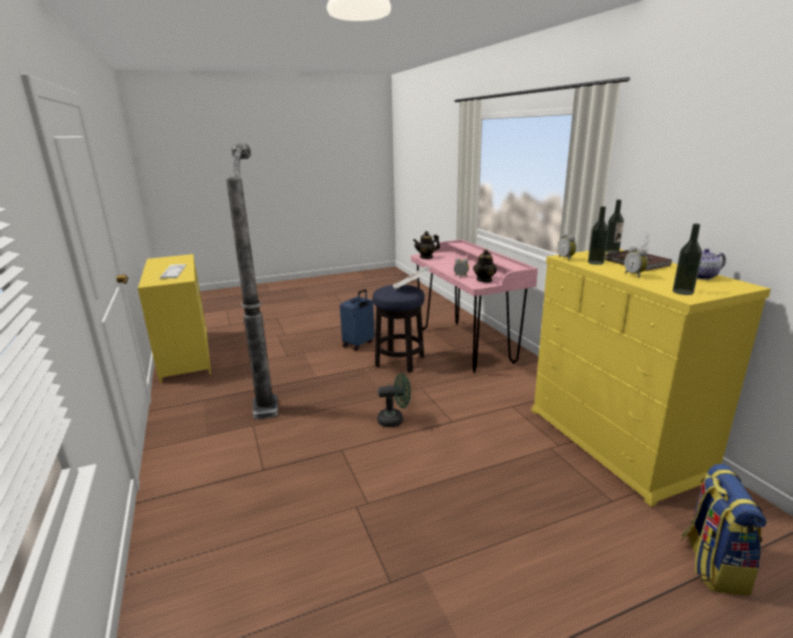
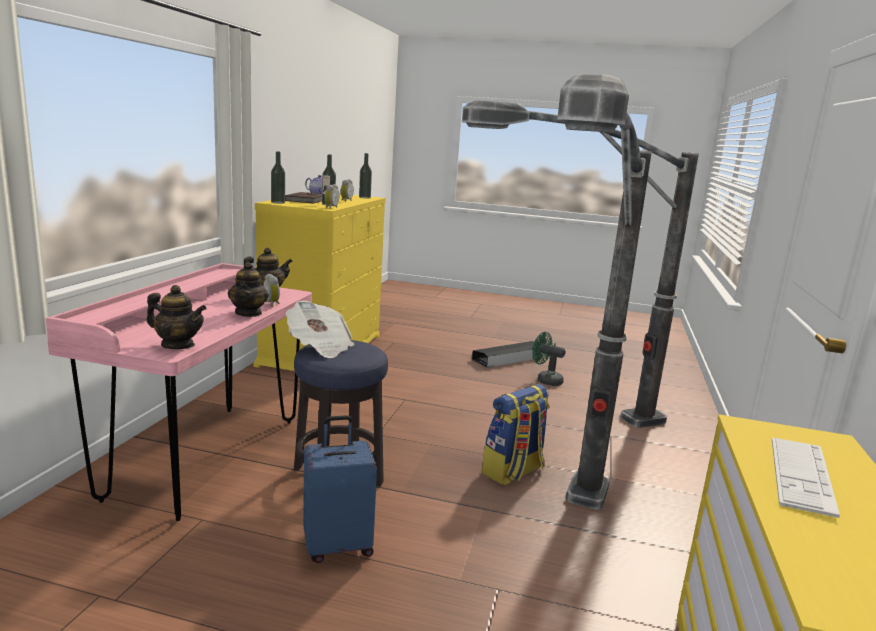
camera: 145 degrees left, 5 degrees down
green fan [377,373,411,427] -> green fan moved to [532,332,566,386]
backpack [680,464,767,596] -> backpack moved to [482,384,550,485]
none -> teapot [228,262,269,317]
none -> floor lamp [462,100,699,428]
none -> black storage box [472,341,544,368]

